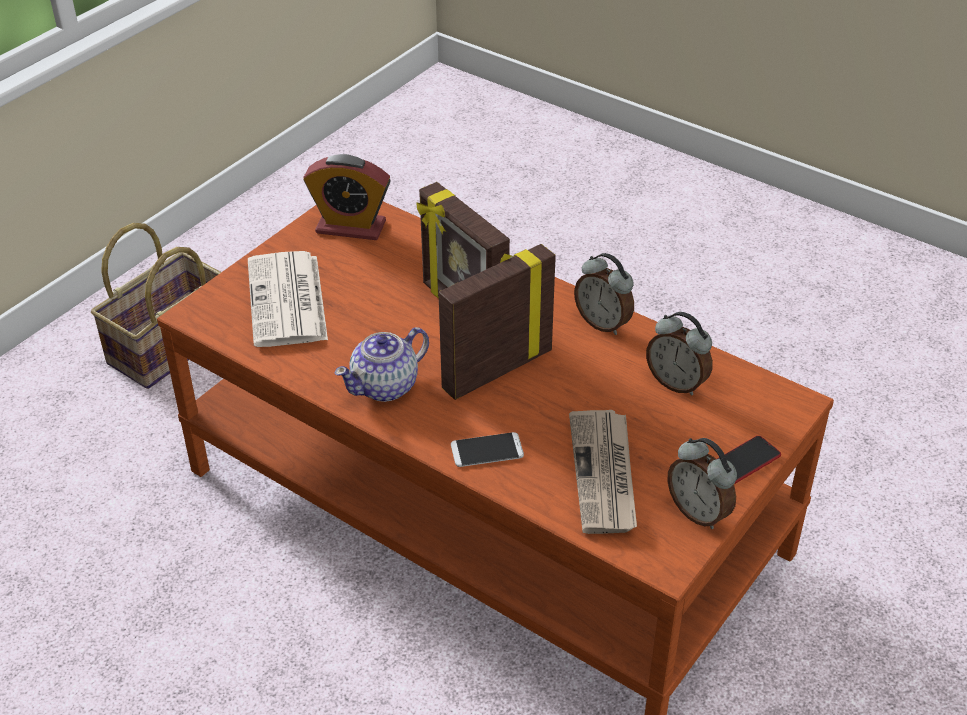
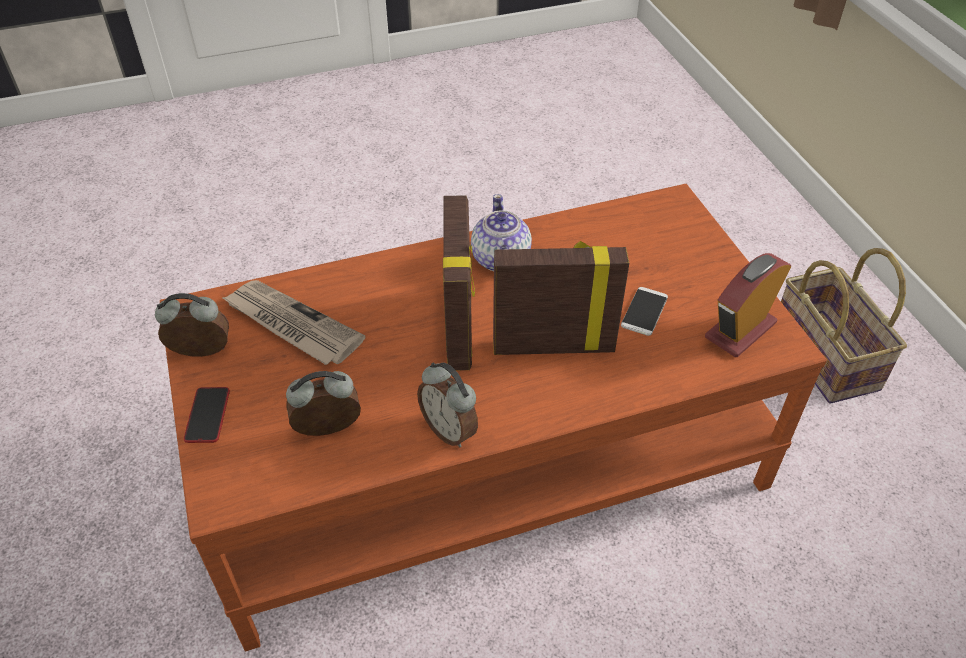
camera: 125 degrees right, 5 degrees up
newspaper [248,251,328,347] -> none
phone [451,432,524,467] -> phone moved to [621,287,668,336]
alarm clock [574,253,634,335] -> alarm clock turned 120 degrees counterclockwise [417,362,478,447]

